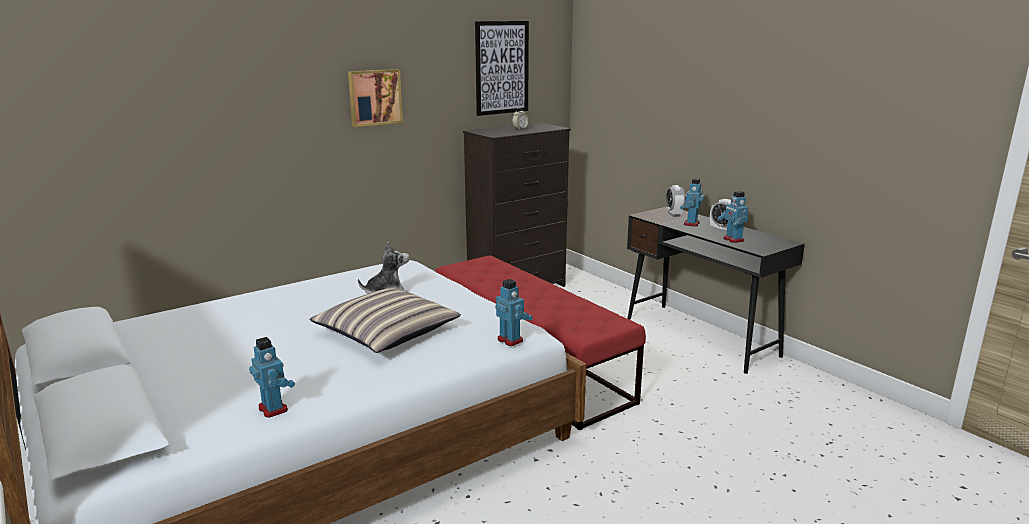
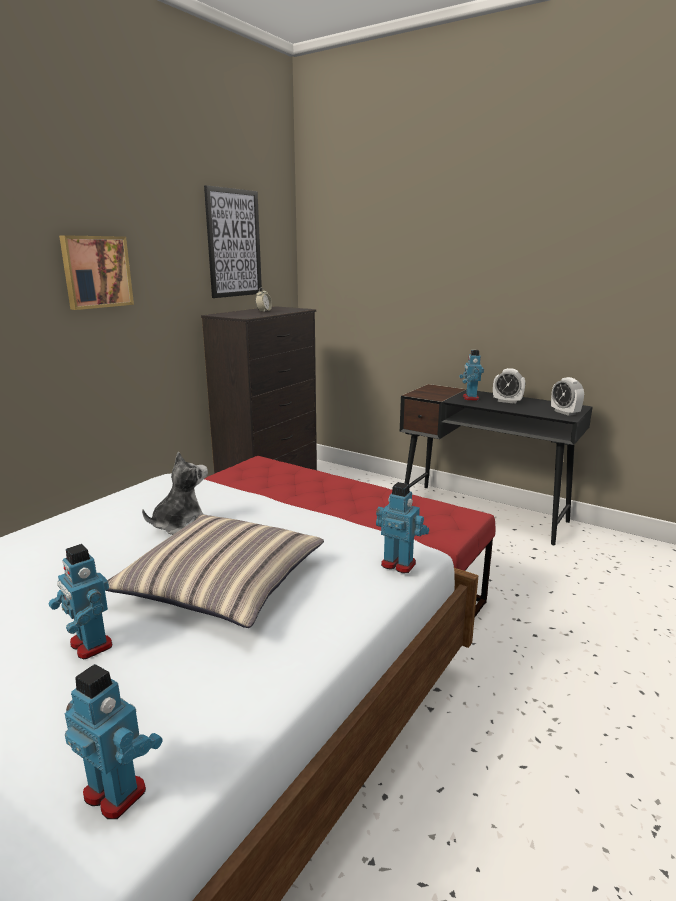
camera: 20 degrees left, 0 degrees up
alarm clock [666,185,685,217] -> alarm clock moved to [551,377,584,416]
toy robot [718,191,749,243] -> toy robot moved to [49,544,113,659]

